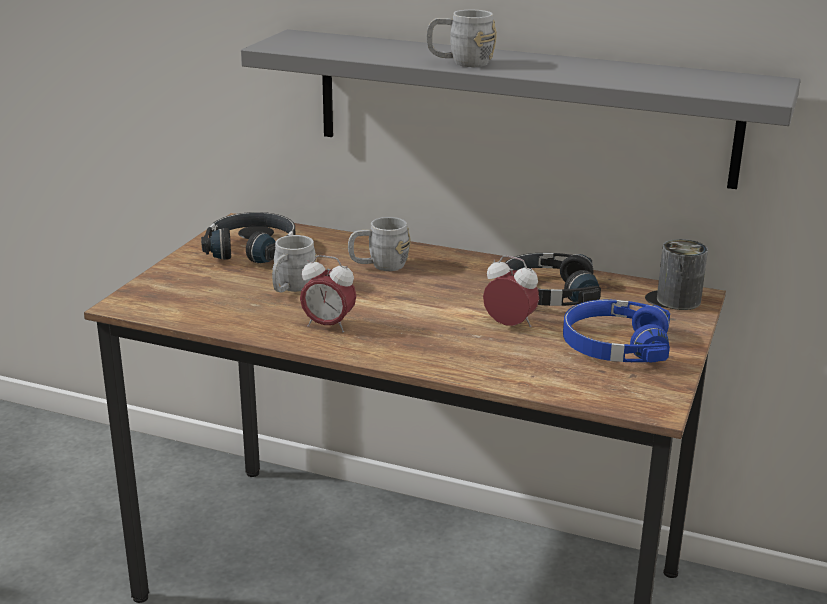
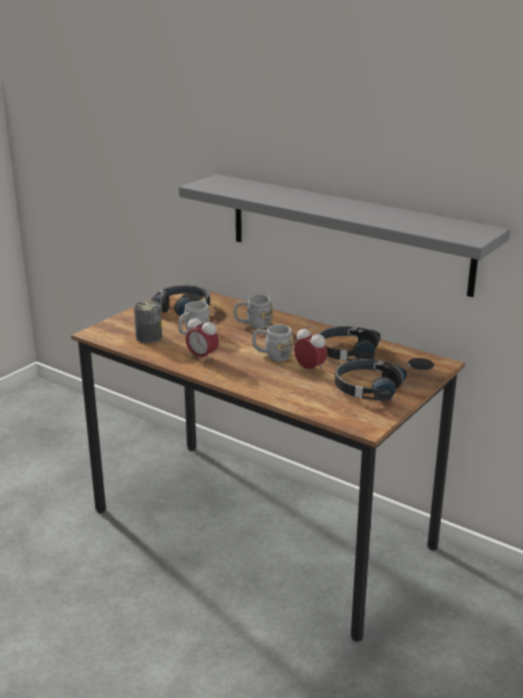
camera: 15 degrees right, 0 degrees up
grey mug [427,10,497,67] -> grey mug moved to [252,324,294,361]
blue headphones [563,299,670,362] -> black headphones [335,359,407,401]
can [657,239,708,310] -> can moved to [134,300,162,343]

